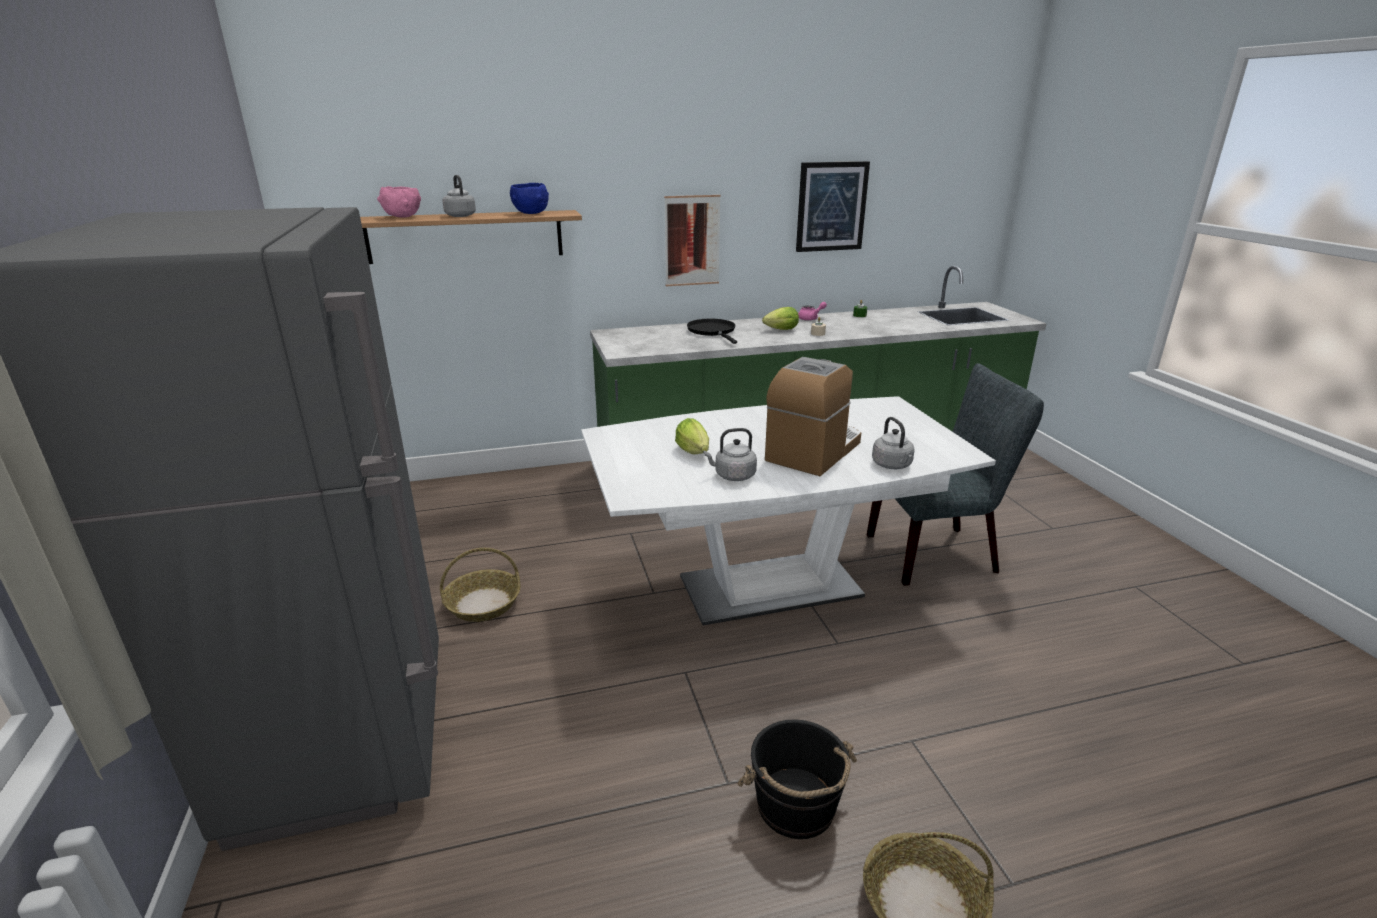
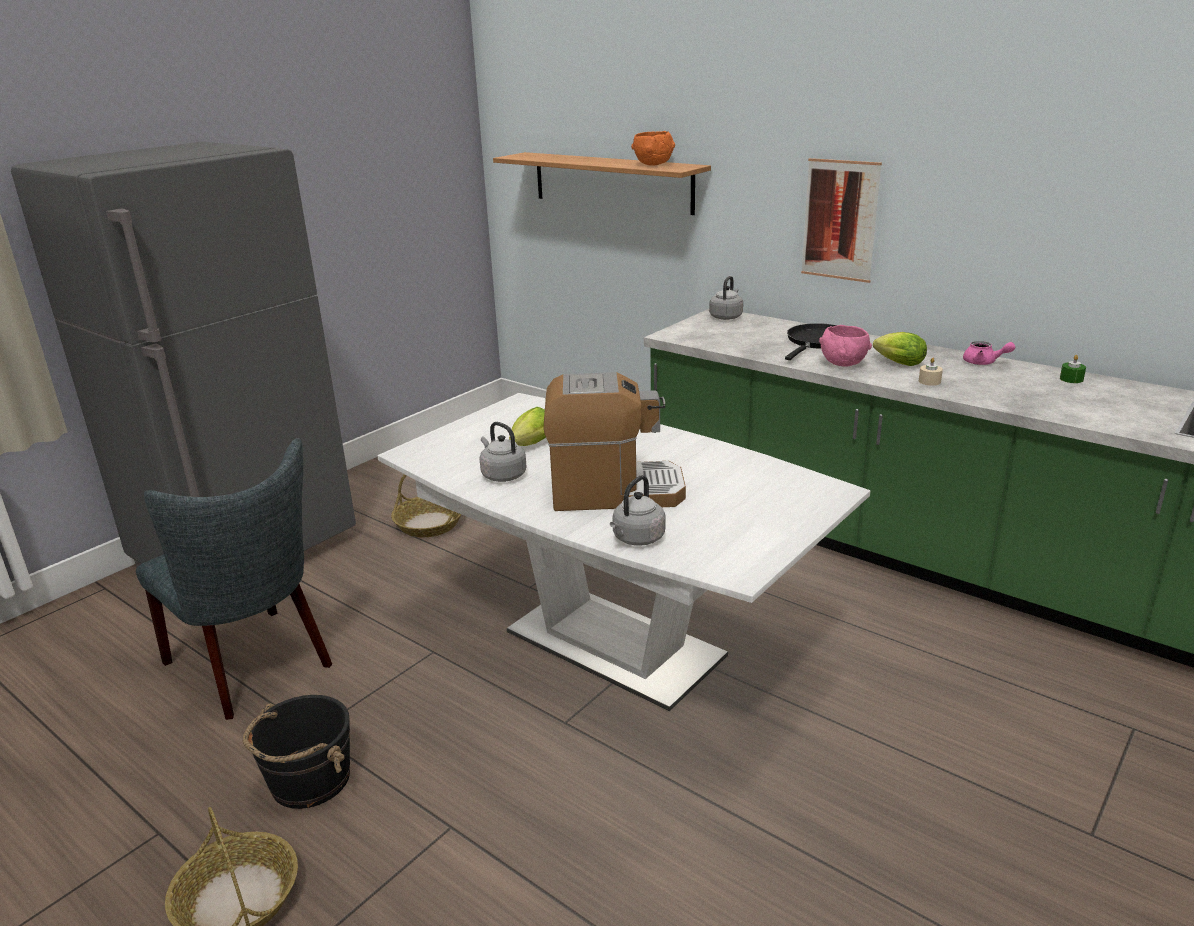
camera: 55 degrees right, 0 degrees up
pink bowl [377,186,421,218] -> pink bowl moved to [819,325,872,367]
grey kettle [442,175,476,217] -> grey kettle moved to [709,276,743,320]
blue bowl [510,183,549,214] -> orange bowl [631,131,675,166]
picture [796,161,870,252] -> none
grey chair [867,363,1044,586] -> grey chair moved to [136,438,332,720]

